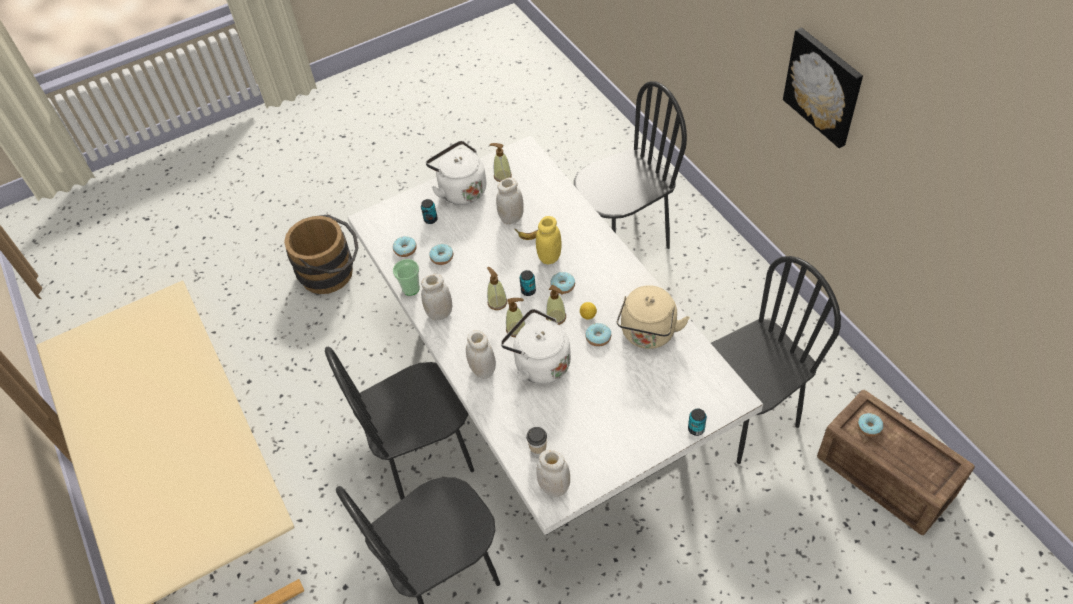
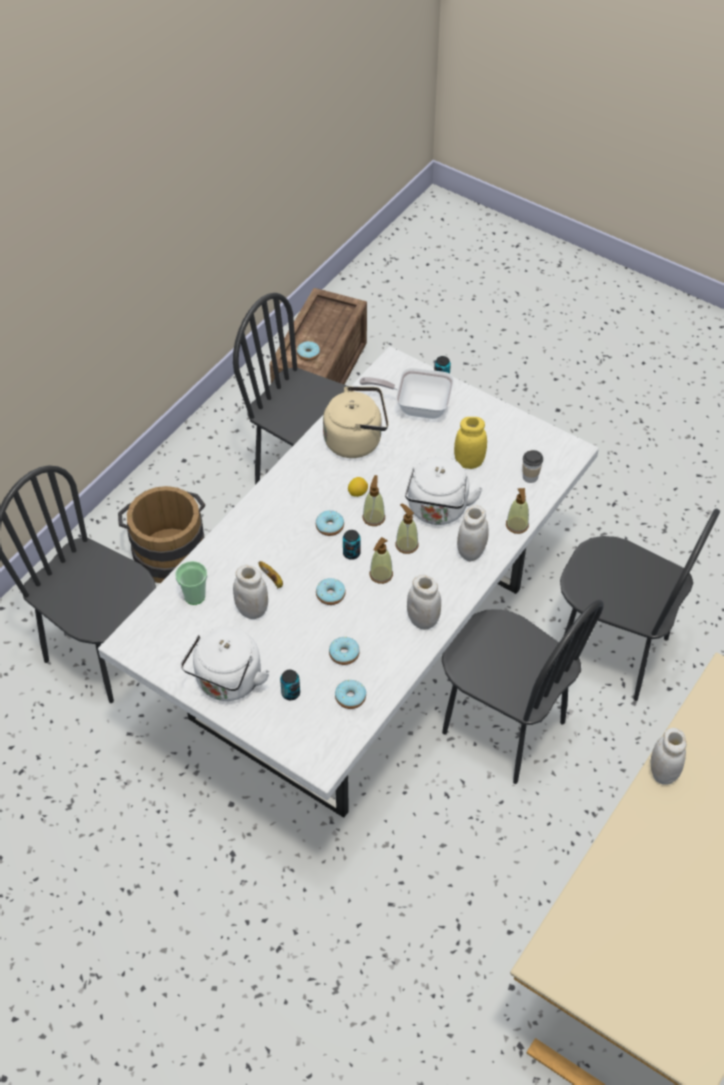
camera: 120 degrees left, 0 degrees up
brown bucket [284,214,358,294] -> brown bucket moved to [118,486,205,583]
cup [393,259,420,296] -> cup moved to [175,561,207,605]
soap dispenser [490,143,512,182] -> soap dispenser moved to [506,488,529,534]
yellow jar [536,216,562,264] -> yellow jar moved to [454,417,487,469]
white jar [536,449,570,497] -> white jar moved to [650,728,686,785]
donut [585,323,611,347] -> donut moved to [316,578,346,605]
picture [783,27,863,148] -> none
none -> frying pan [359,368,454,419]

